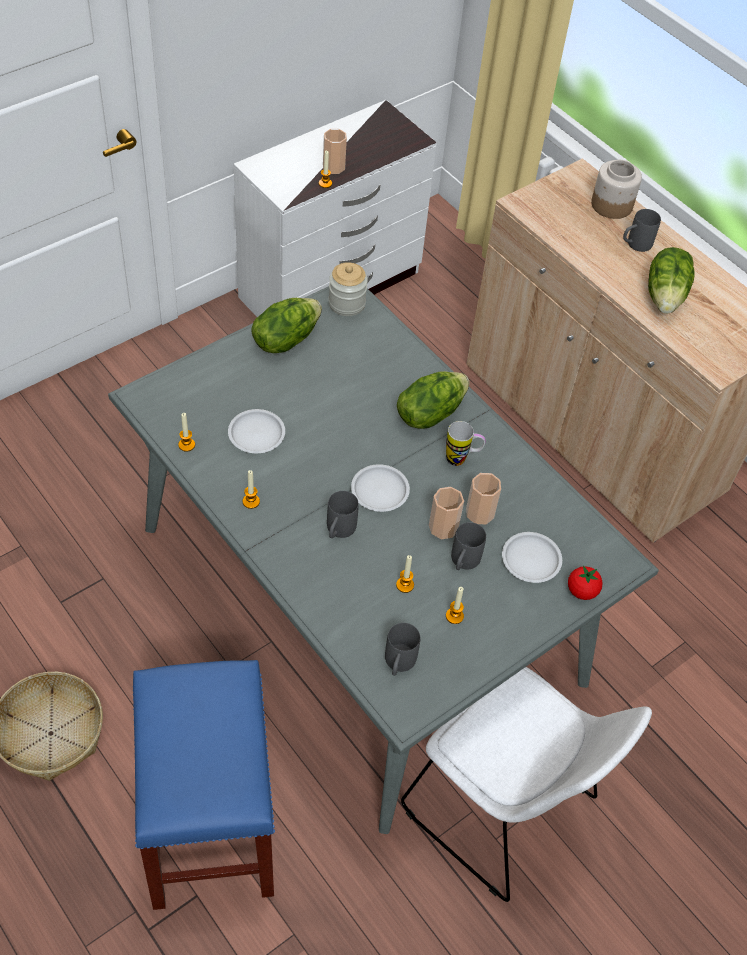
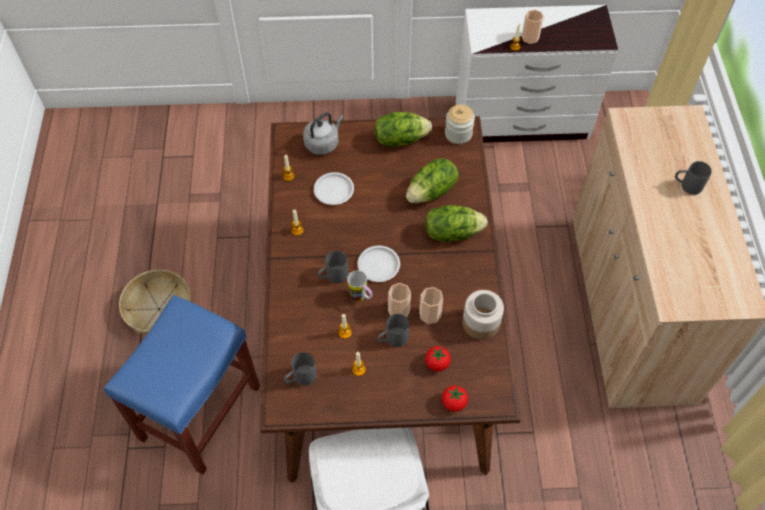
camera: 40 degrees right, 5 degrees up
grey dining table [108,286,659,834] -> brown dining table [260,116,521,483]
mug [446,421,486,466] -> mug moved to [347,270,373,302]
white plate [502,532,562,583] -> tomato [425,346,451,372]
jar [591,160,642,219] -> jar moved to [462,290,504,340]
lettuce [648,247,695,314] -> lettuce moved to [406,158,459,203]
none -> grey kettle [303,112,344,155]

